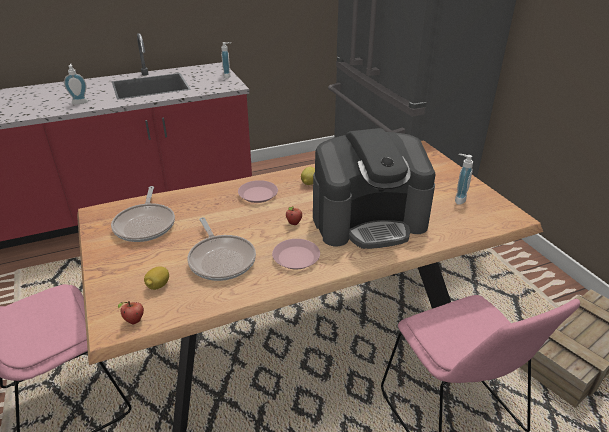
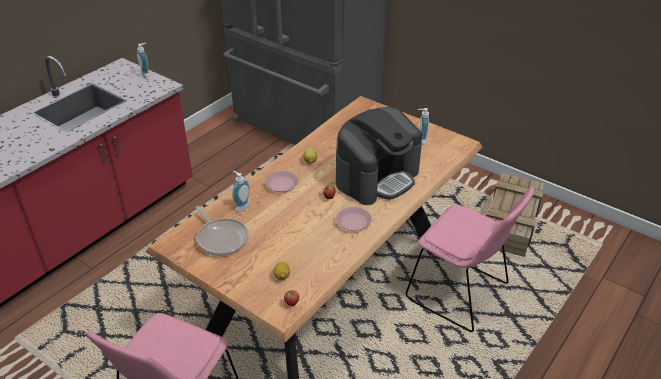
camera: 30 degrees left, 5 degrees up
soap dispenser [64,64,88,104] -> soap dispenser moved to [232,171,250,212]
frying pan [187,217,256,281] -> none

